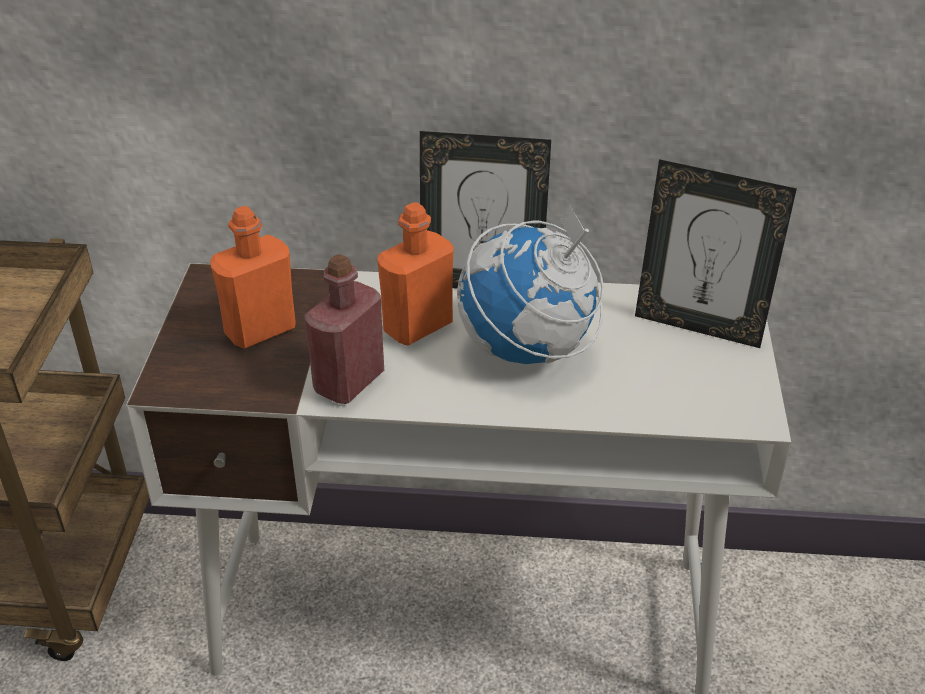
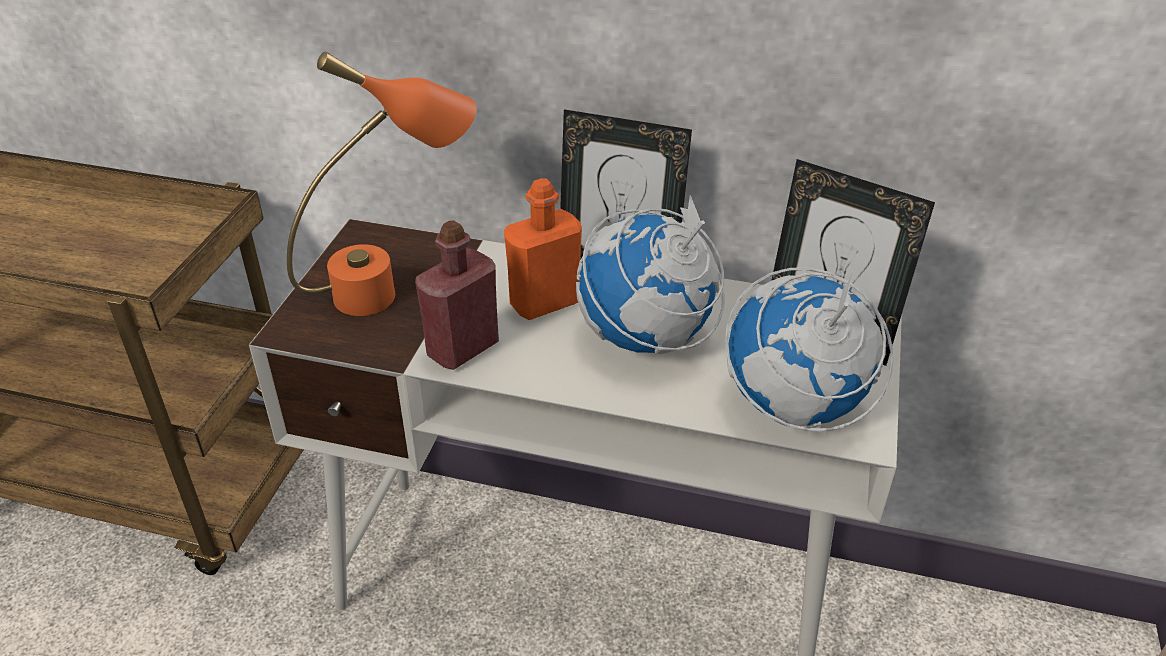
camera: 10 degrees right, 0 degrees up
orange bottle [210,206,296,349] -> orange table lamp [287,51,477,316]
none -> globe [725,267,893,432]

